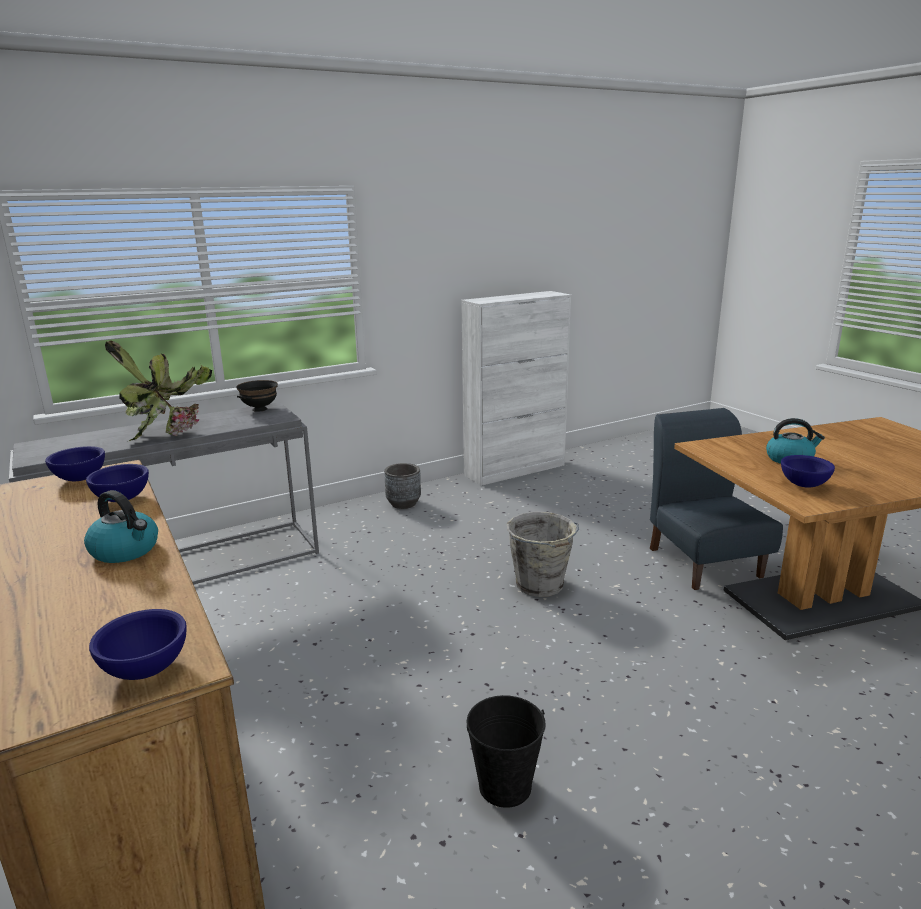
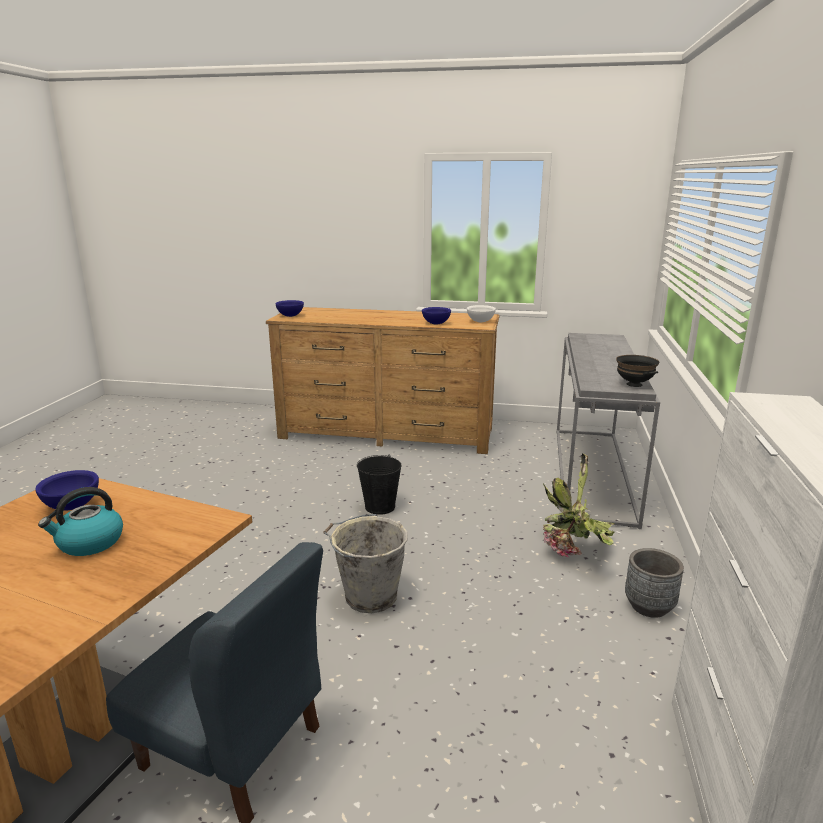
camera: 130 degrees right, 0 degrees up
blue bowl [45,446,105,481] -> white bowl [467,305,496,322]
kettle [84,490,158,563] -> none
potted plant [105,341,212,442] -> potted plant moved to [543,453,615,558]
black bucket [467,695,545,808] -> black bucket moved to [357,455,402,515]

